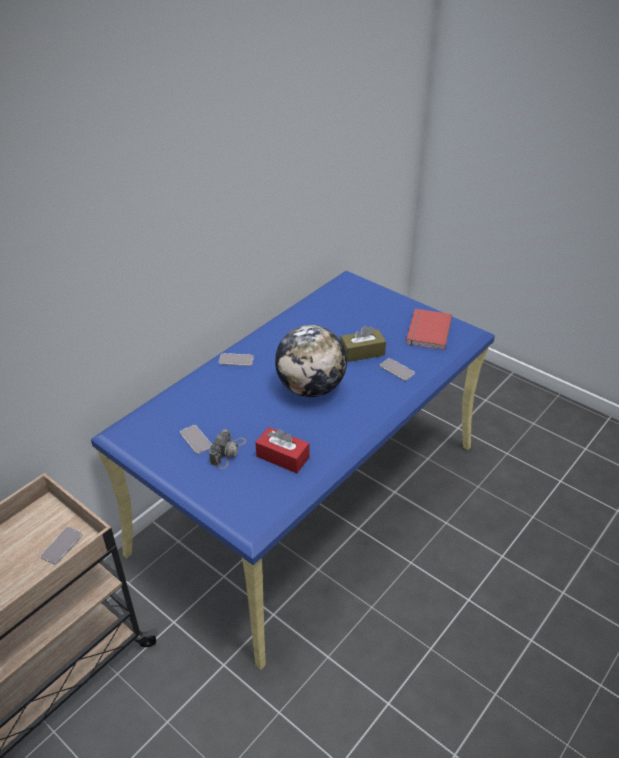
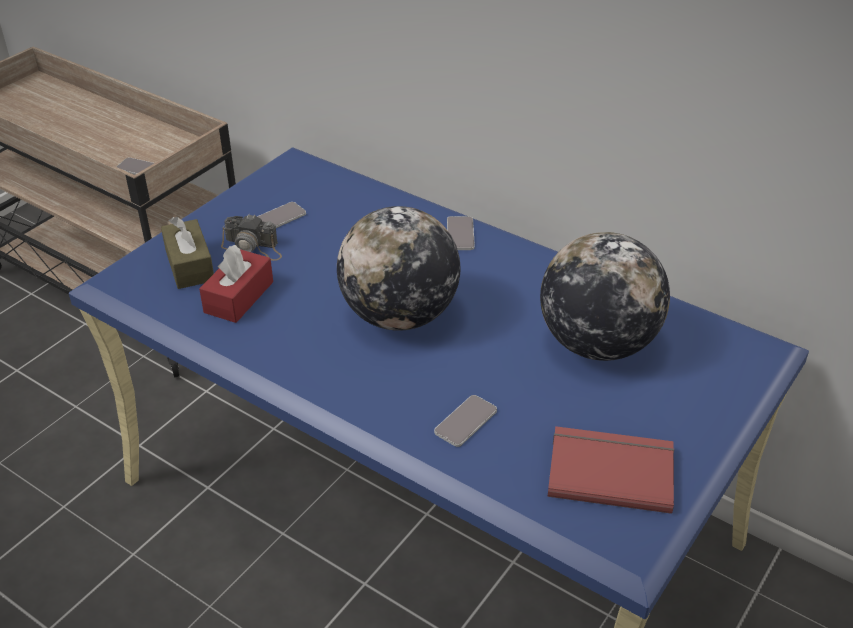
camera: 85 degrees right, 0 degrees up
brown tissue box [341,325,386,362] -> brown tissue box moved to [161,216,214,289]
none -> globe [540,232,670,361]

